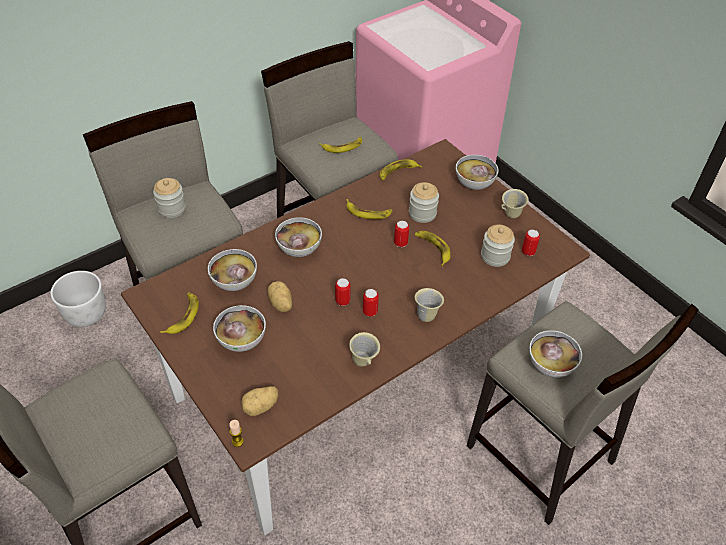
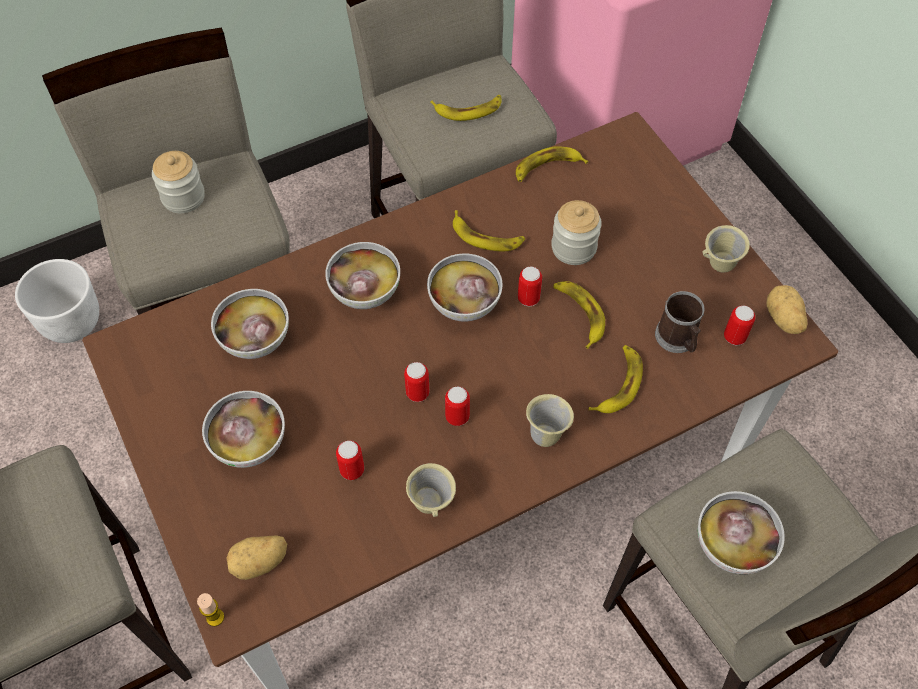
camera: 10 degrees right, 10 degrees up
banana [160,292,199,334] -> banana moved to [589,345,643,413]
potato [267,281,292,312] -> potato moved to [767,285,808,334]
bowl [456,155,498,190] -> bowl moved to [427,254,502,322]
jar [481,225,515,267] -> mug [655,291,704,353]
none -> can [336,440,364,480]

